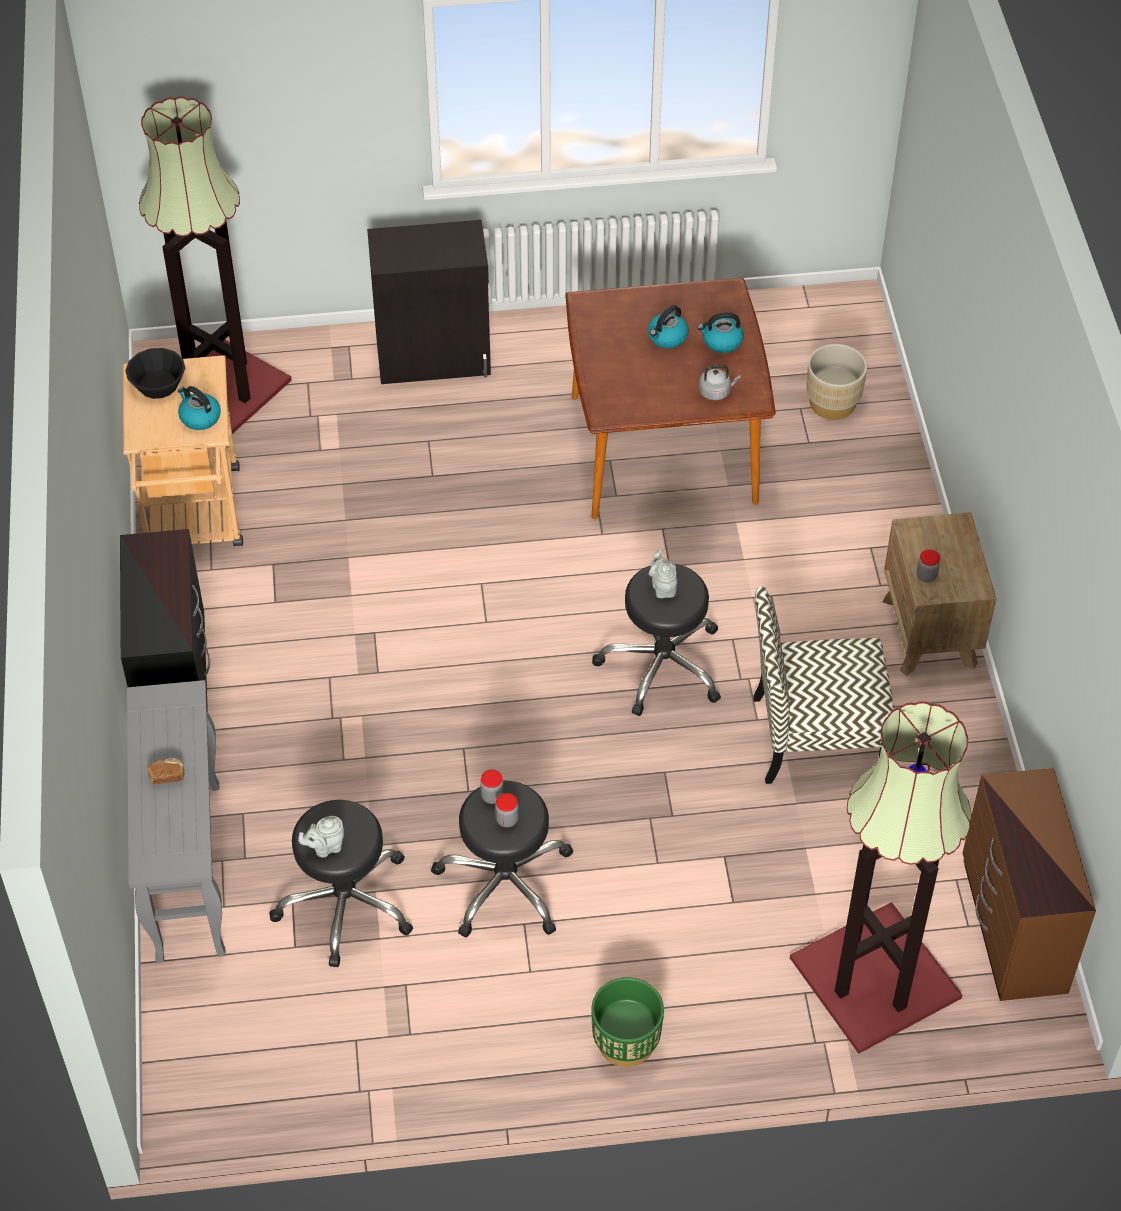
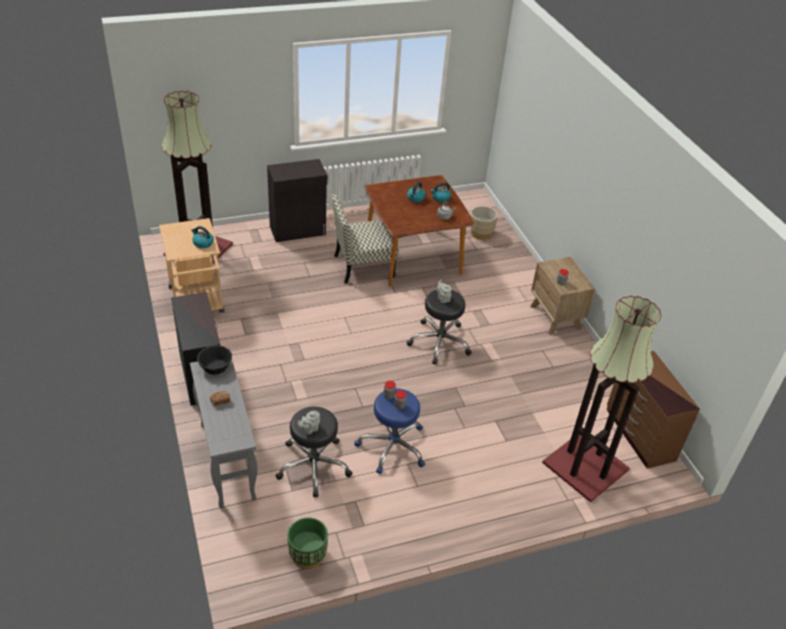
camera: 15 degrees left, 10 degrees down
black bowl [125,348,185,399] -> black bowl moved to [197,345,232,375]
black stool [431,781,573,937] -> blue stool [354,388,425,474]
green planter [591,977,664,1067] -> green planter moved to [287,518,328,569]
chair [753,587,894,784] -> chair moved to [332,194,398,284]

